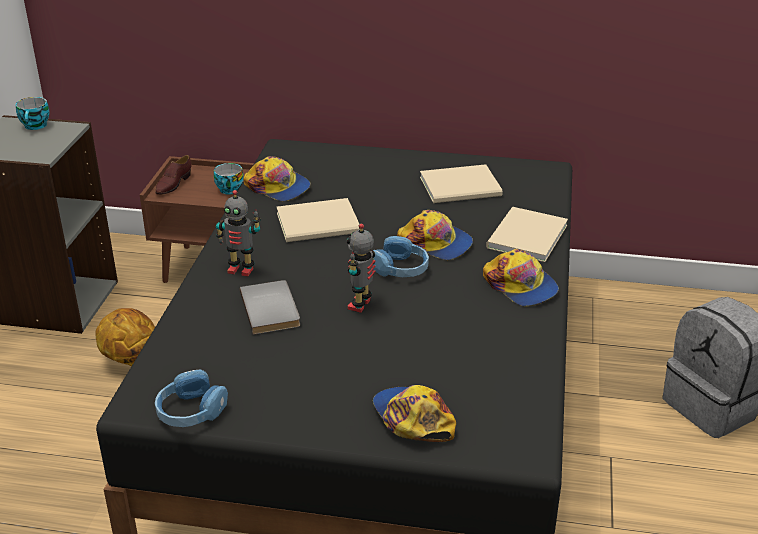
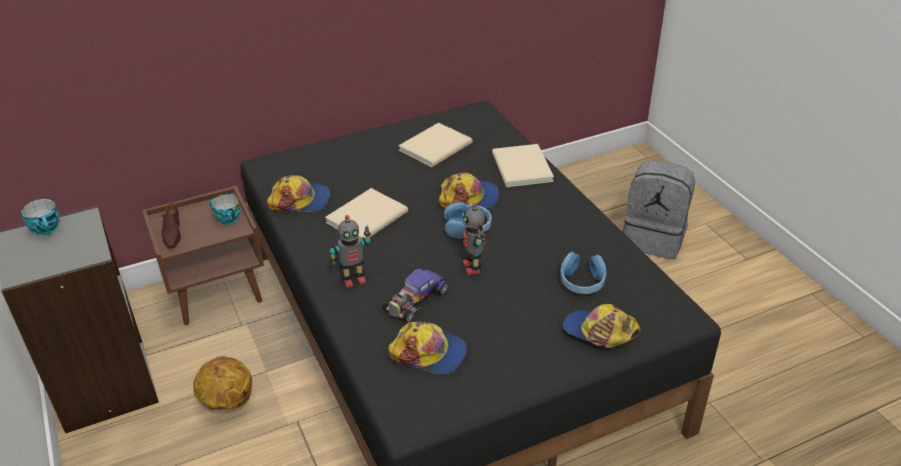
camera: 35 degrees left, 5 degrees up
blue headphones [155,370,228,427] -> blue headphones moved to [560,252,606,294]
grey book [240,280,300,335] -> toy car [382,268,448,323]
cap [483,249,559,306] -> cap moved to [388,322,467,375]

